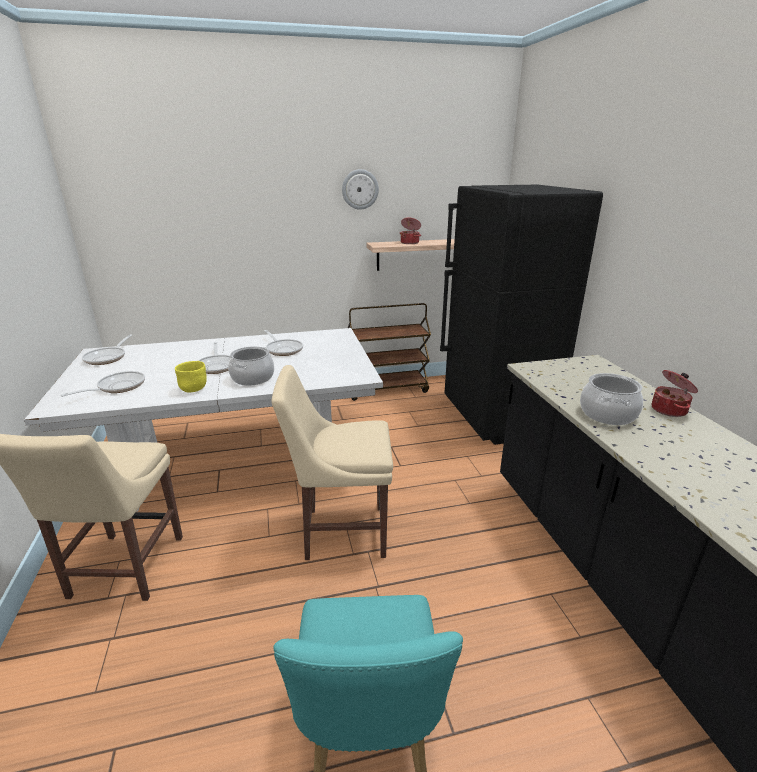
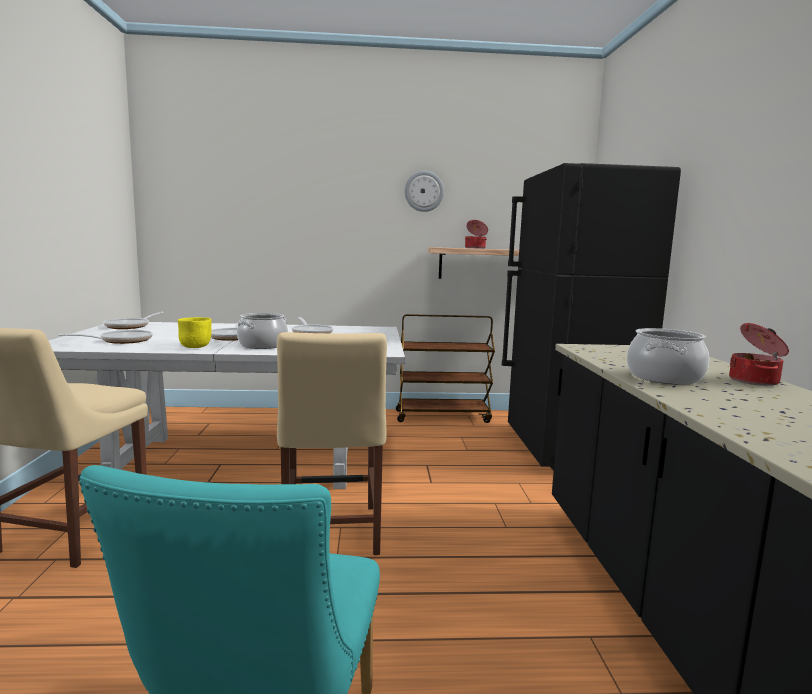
camera: 10 degrees right, 15 degrees down
beige chair [271,365,393,560] -> beige chair turned 105 degrees counterclockwise [277,332,387,555]

